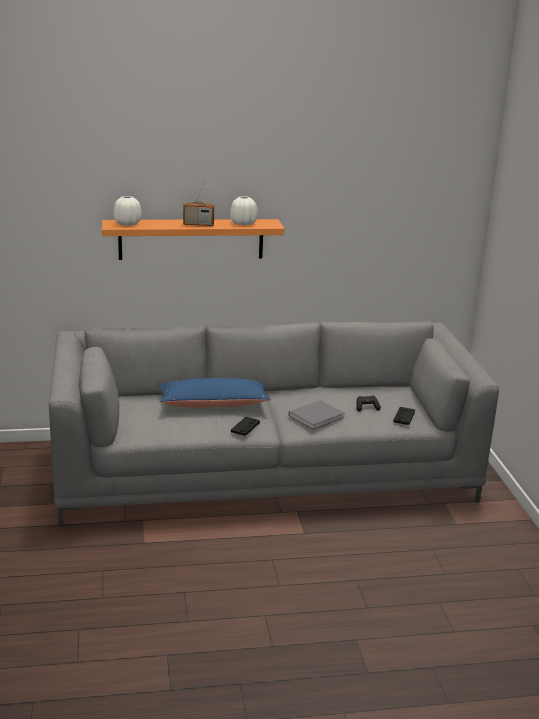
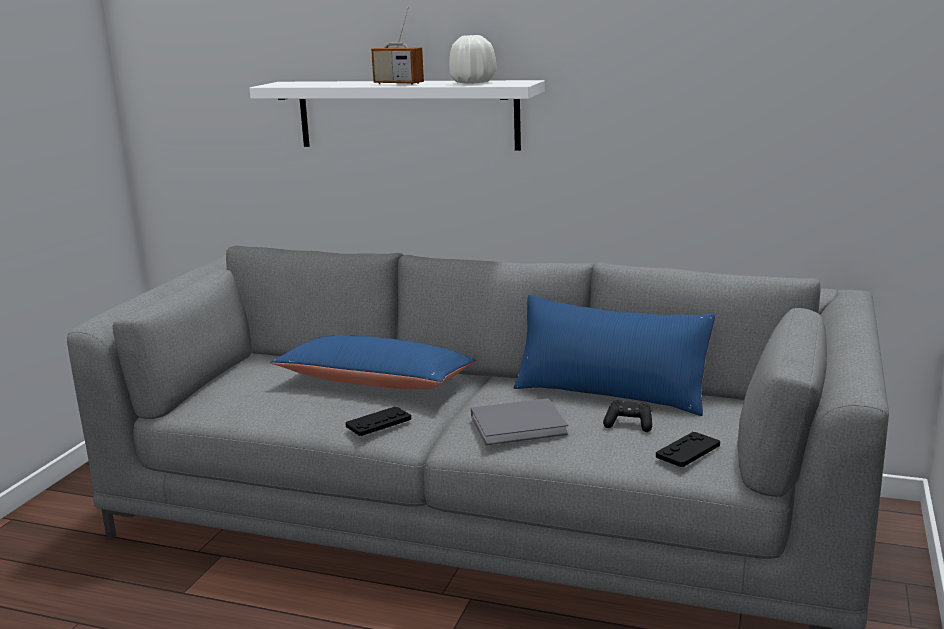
camera: 30 degrees right, 5 degrees down
orange shelf [102,219,284,260] -> white shelf [249,80,545,151]
white vase [113,196,142,226] -> none
none -> blue pillow [514,295,715,416]

